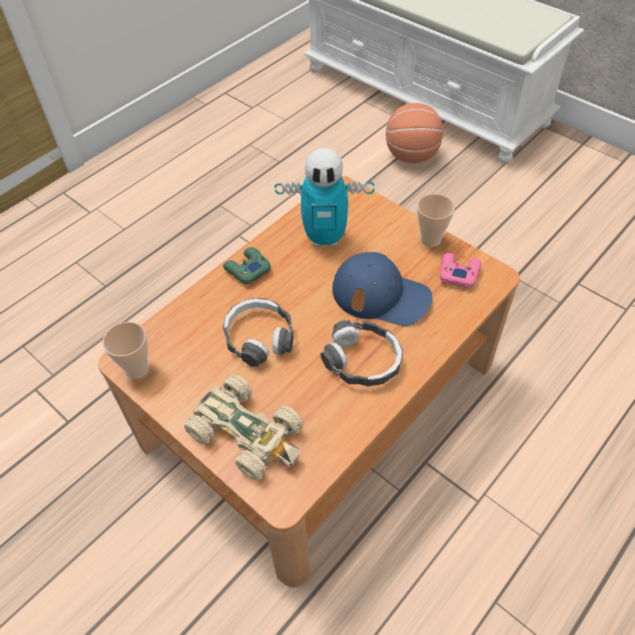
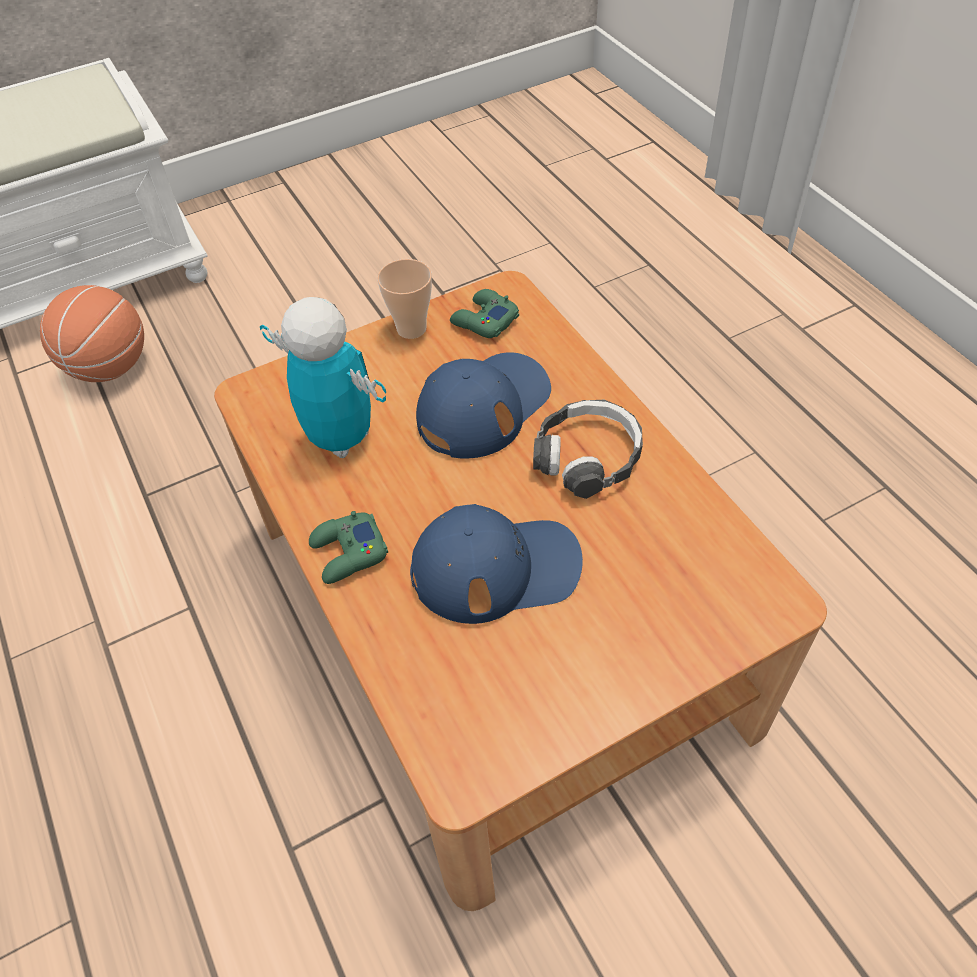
camera: 70 degrees left, 0 degrees up
cup [103,322,149,379] -> none
beige toy car [184,374,303,480] -> none
headphones [223,298,293,367] -> blue cap [410,504,583,624]
toy robot [275,148,374,247] -> toy robot turned 75 degrees counterclockwise [260,297,386,458]
pink game controller [440,253,481,288] -> green game controller [450,289,519,338]

